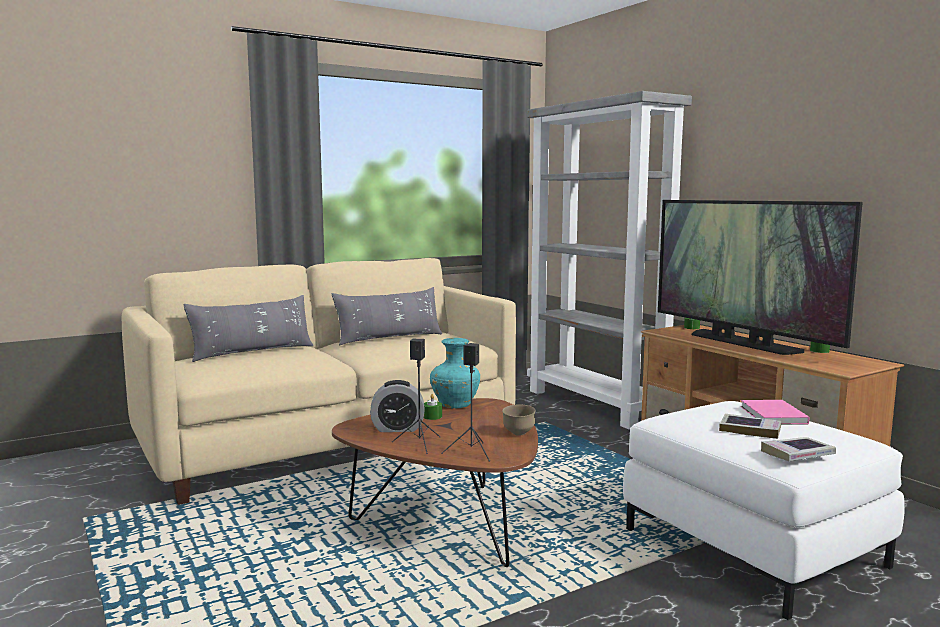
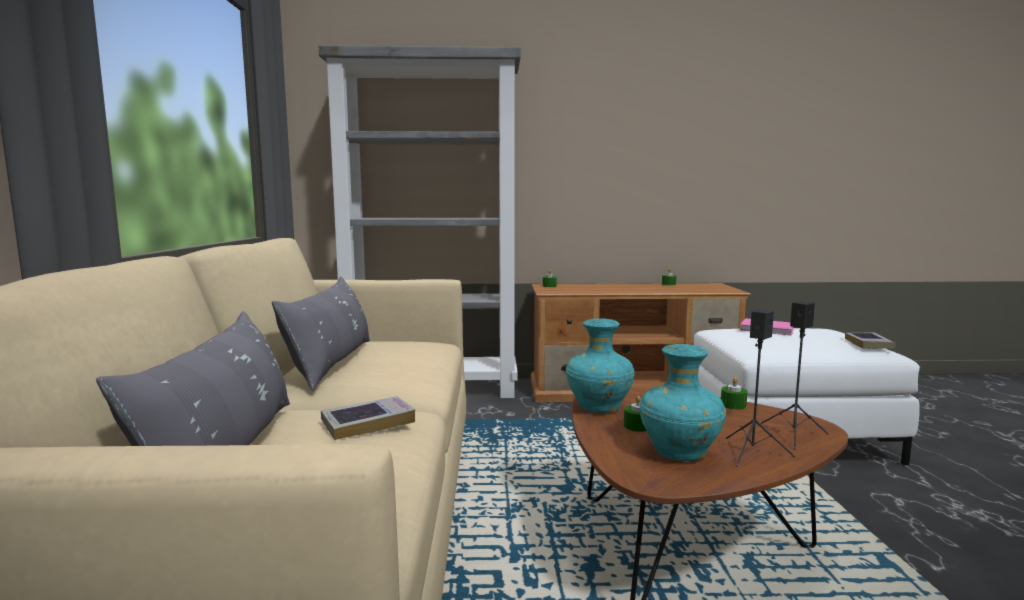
camera: 60 degrees left, 0 degrees up
alarm clock [370,380,424,432] -> turquoise vase [639,344,726,461]
brown bowl [502,404,536,436] -> green candle [721,377,748,410]
television [658,200,863,355] -> none
book [719,414,781,439] -> book moved to [321,396,415,440]

